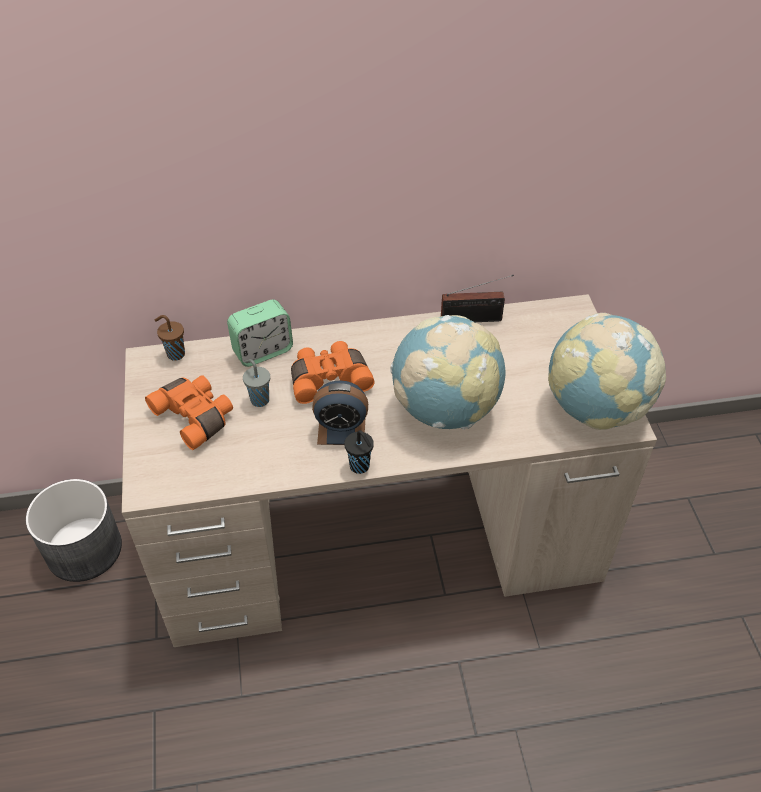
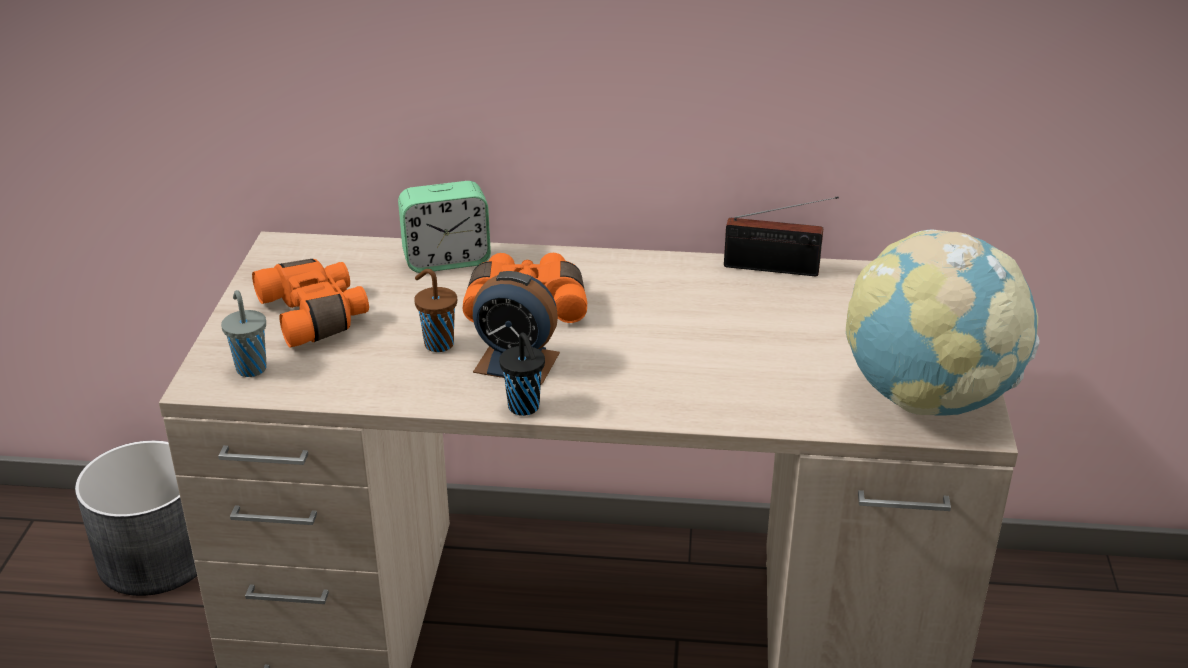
camera: 15 degrees right, 15 degrees down
brown cup [155,315,185,361] -> brown cup moved to [414,269,457,352]
grey cup [243,359,270,407] -> grey cup moved to [221,290,267,377]
globe [390,315,505,429] -> none

